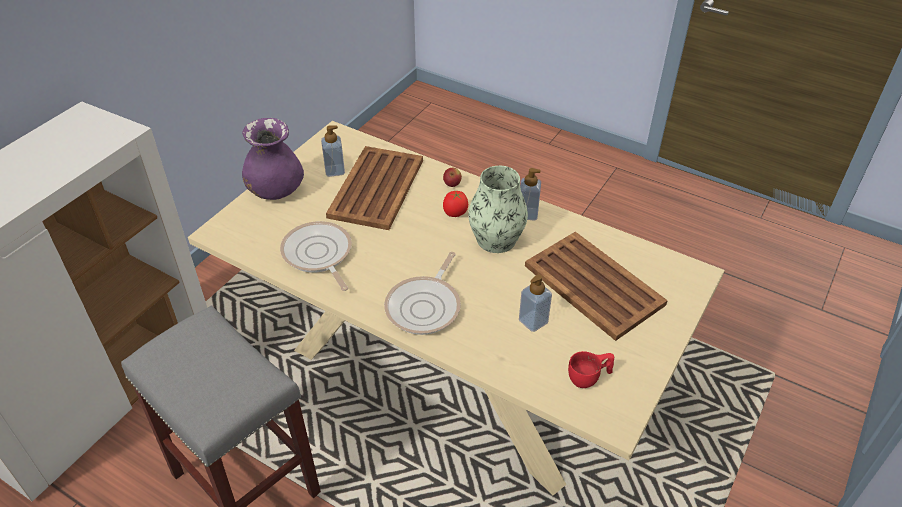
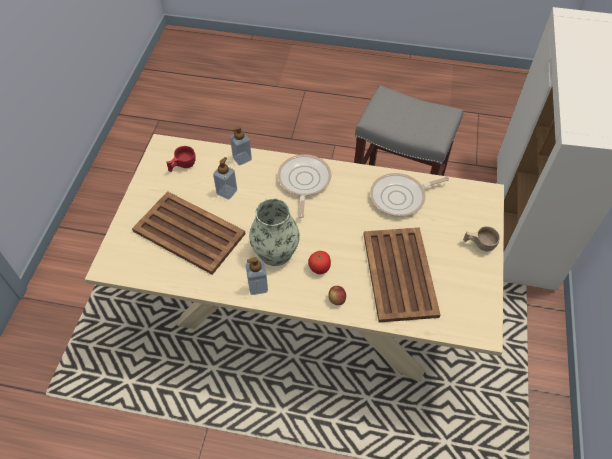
camera: 160 degrees right, 10 degrees up
purple vase [242,118,304,200] -> beige cup [463,226,500,252]
frying pan [280,221,352,291] -> frying pan turned 120 degrees clockwise [370,173,449,217]
soap dispenser [321,126,345,177] -> soap dispenser moved to [230,126,252,165]

